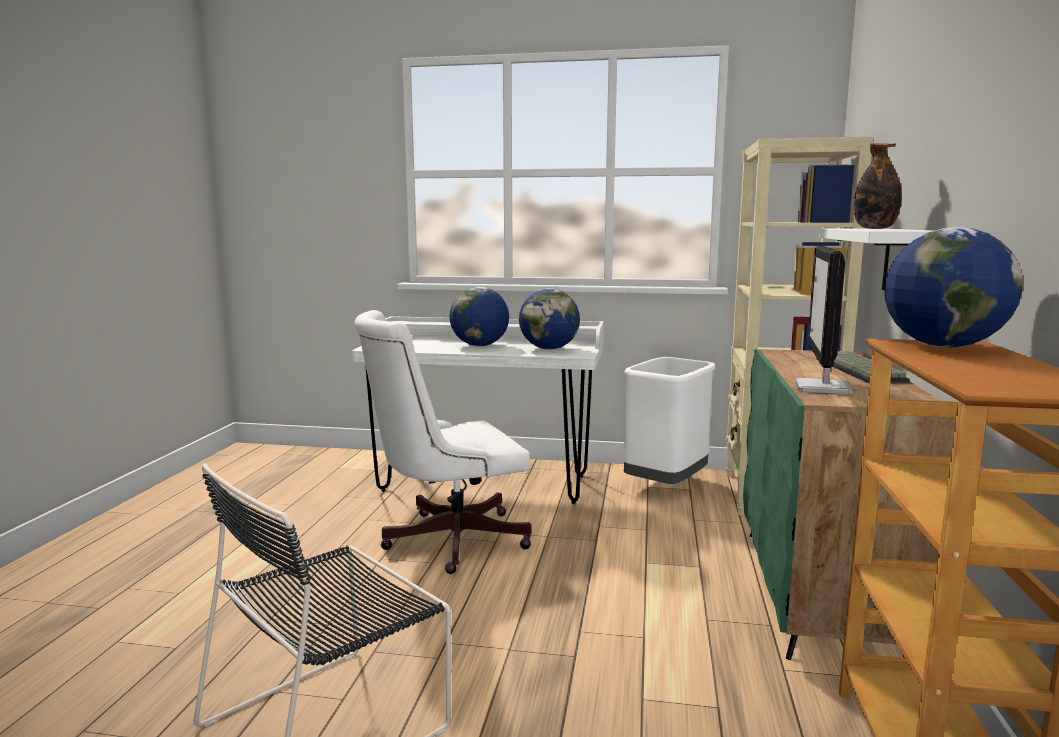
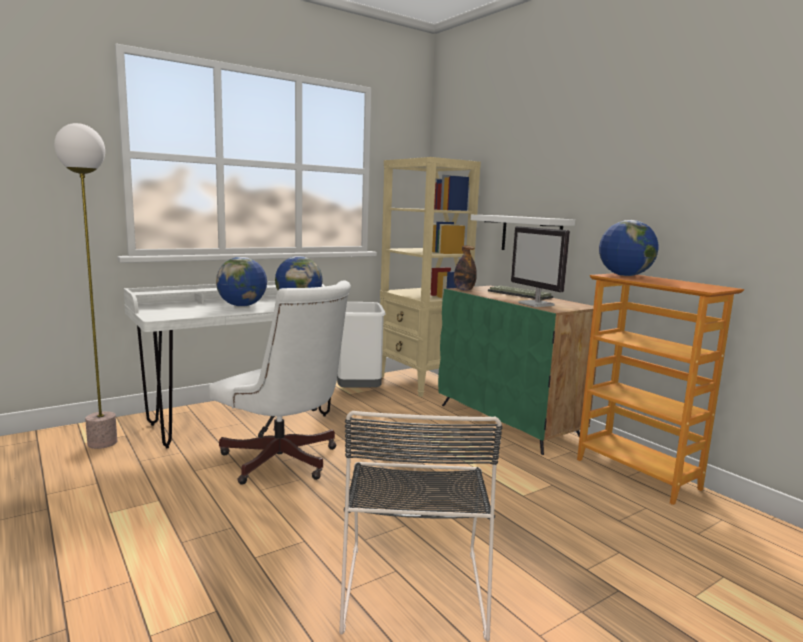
camera: 45 degrees left, 0 degrees up
white office chair [354,310,532,574] -> white office chair turned 75 degrees counterclockwise [209,281,351,485]
bottle [854,143,902,229] -> bottle moved to [454,245,477,291]
none -> floor lamp [54,123,117,449]

